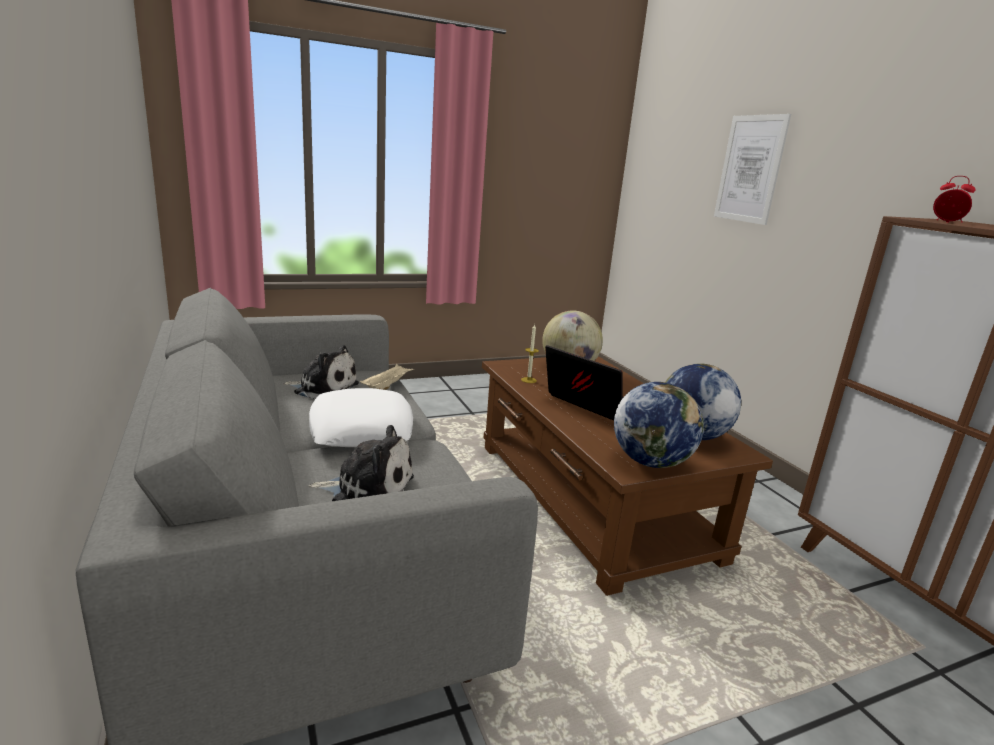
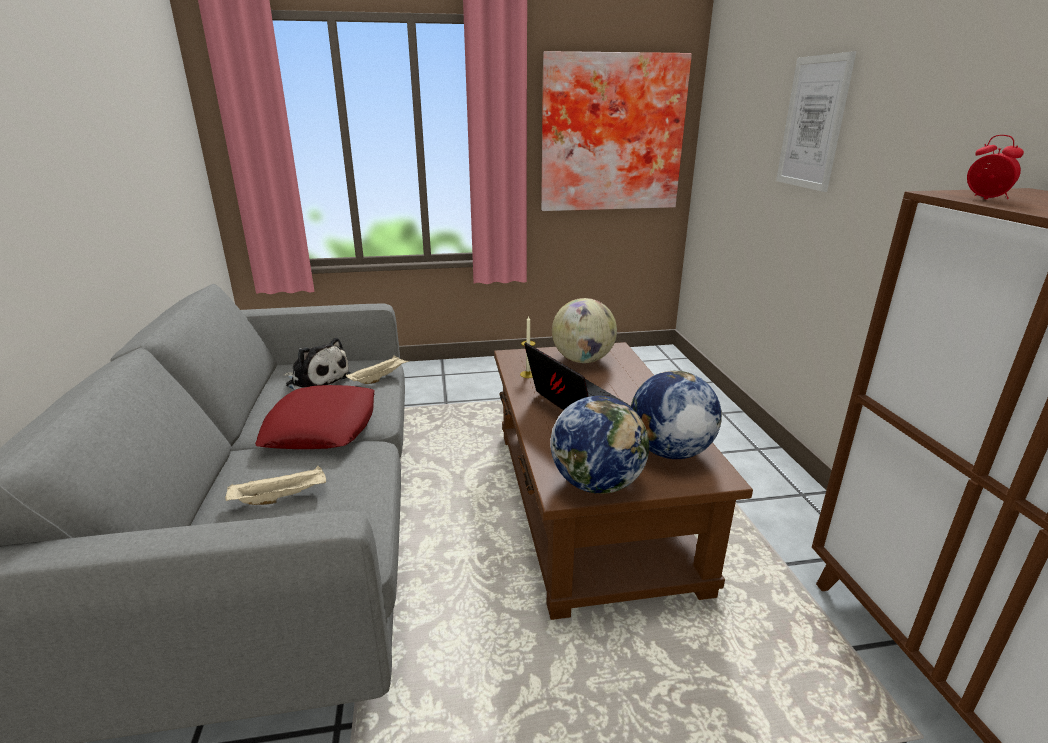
camera: 15 degrees right, 5 degrees up
white pillow [309,388,413,447] -> red pillow [255,385,375,449]
plush toy [309,425,414,501] -> beige tray [225,466,326,505]
none -> picture [541,51,692,211]

